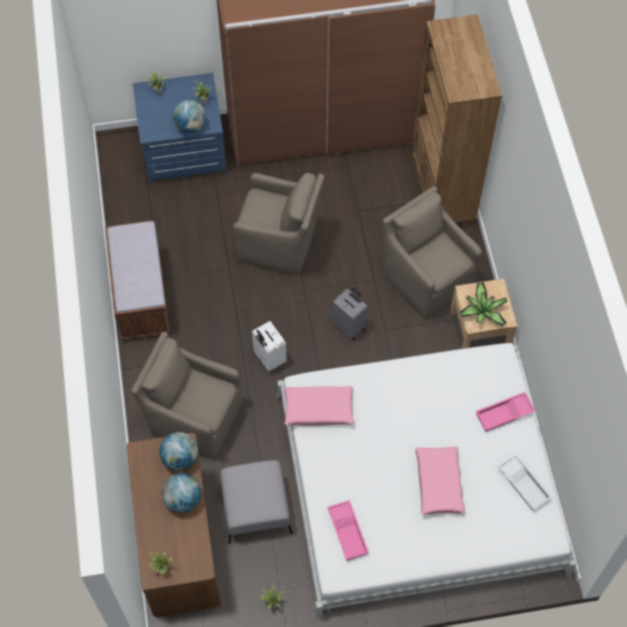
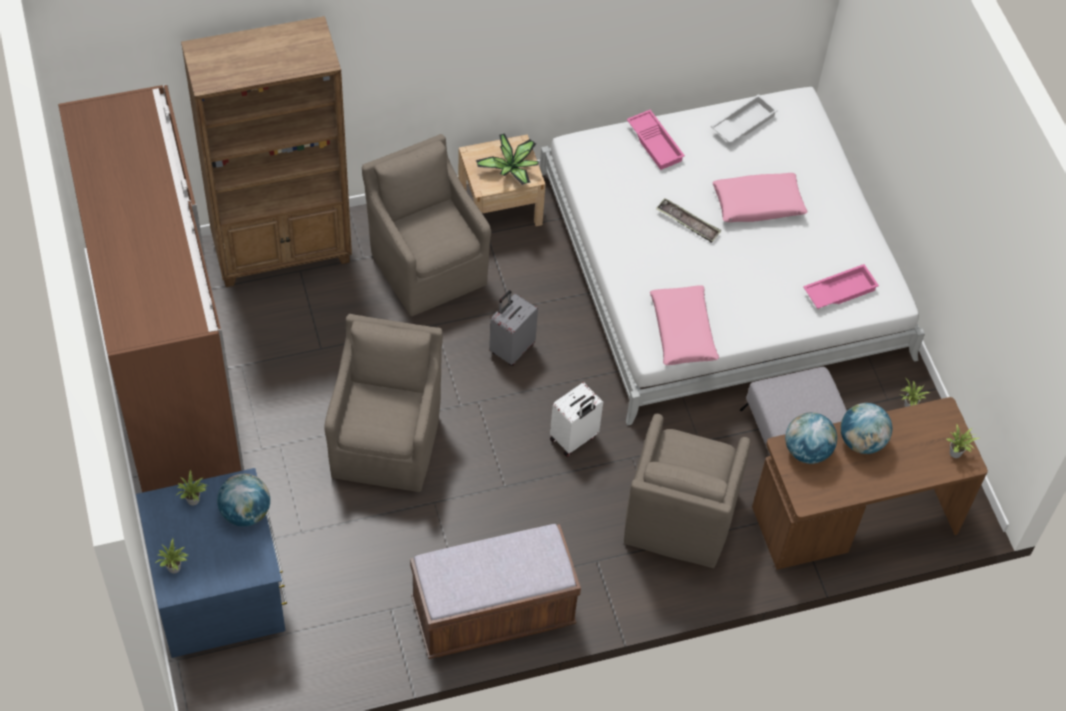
camera: 100 degrees left, 5 degrees down
brown armchair [383,186,482,319] -> brown armchair turned 105 degrees clockwise [362,134,491,316]
none -> tray [656,198,721,243]

